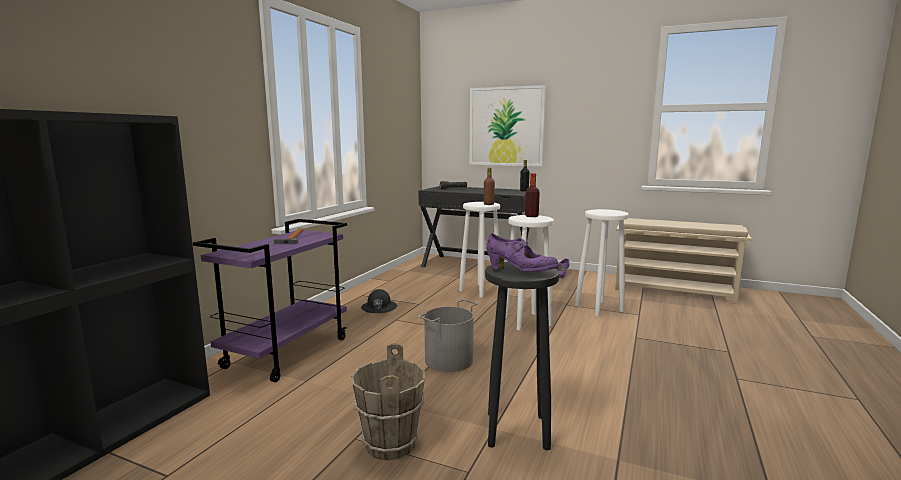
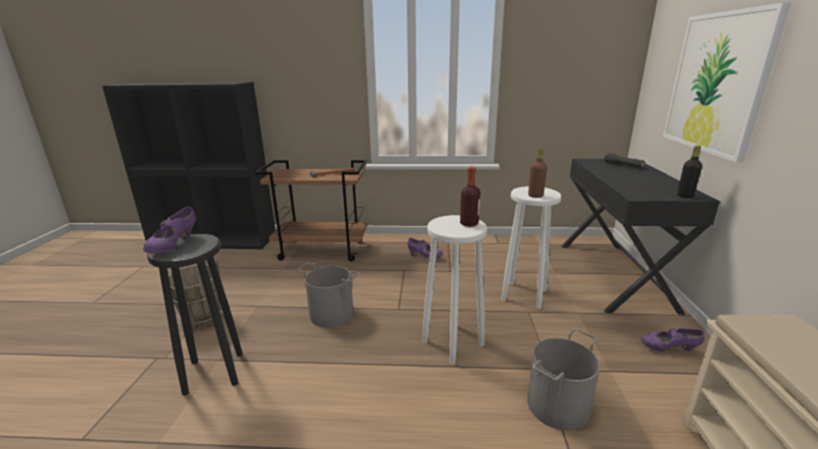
camera: 70 degrees right, 10 degrees up
purple cart [193,219,347,382] -> brown cart [255,160,367,262]
black hard hat [361,289,397,313] -> purple shoe [407,238,443,258]
white stool [575,209,629,316] -> grey bucket [527,328,600,431]

